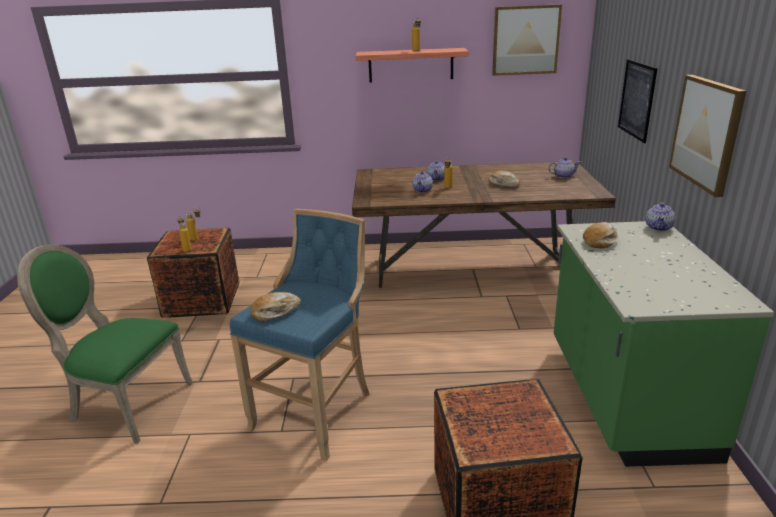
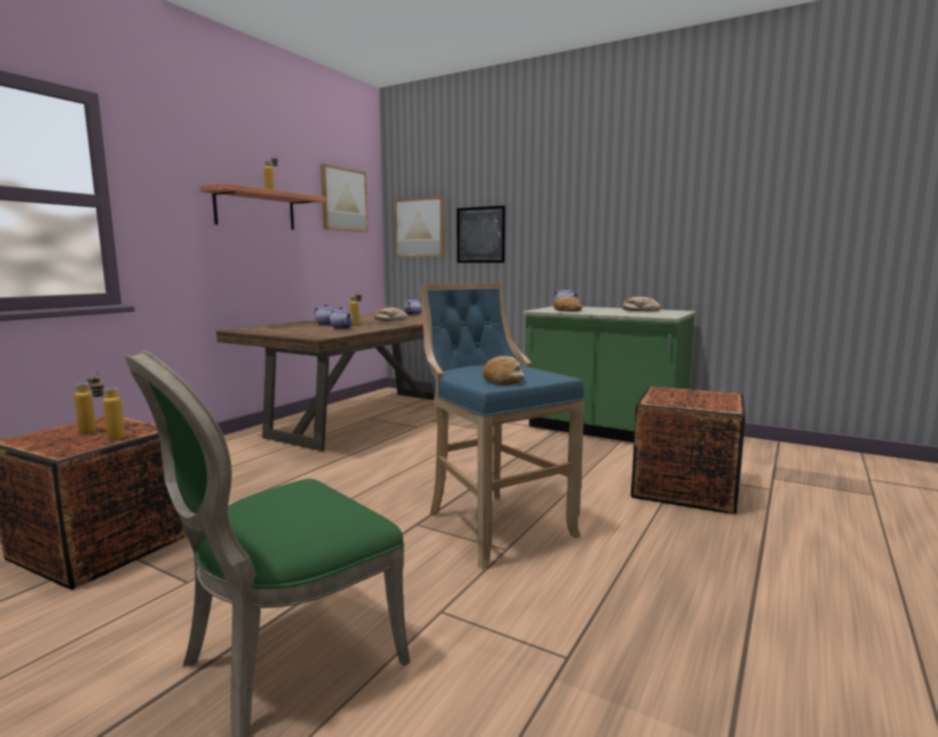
camera: 60 degrees left, 15 degrees down
picture [669,75,746,197] -> picture moved to [395,196,445,257]
none -> bread [622,297,661,311]

